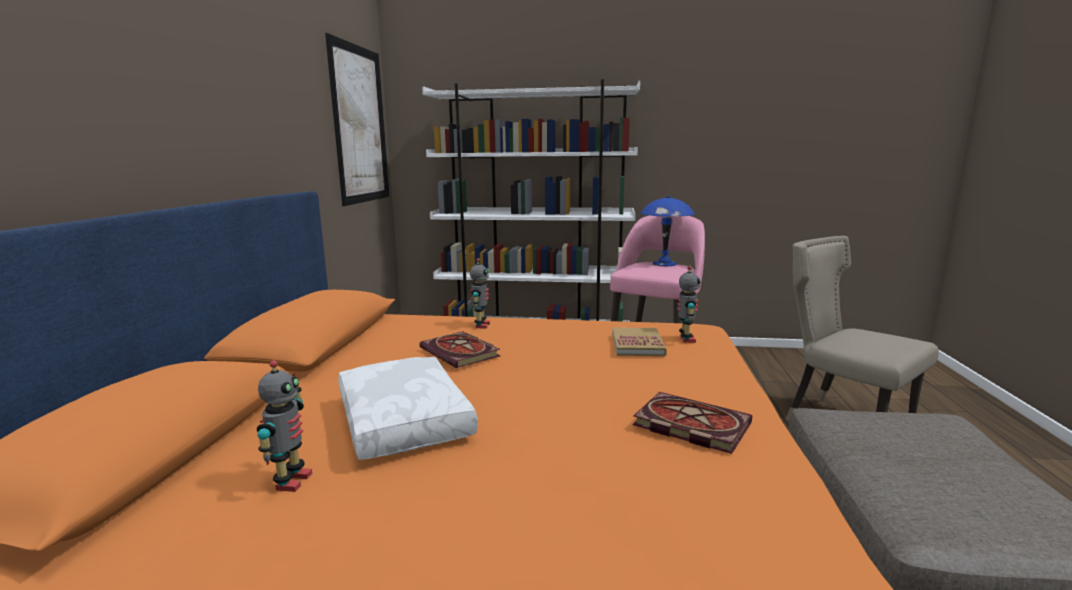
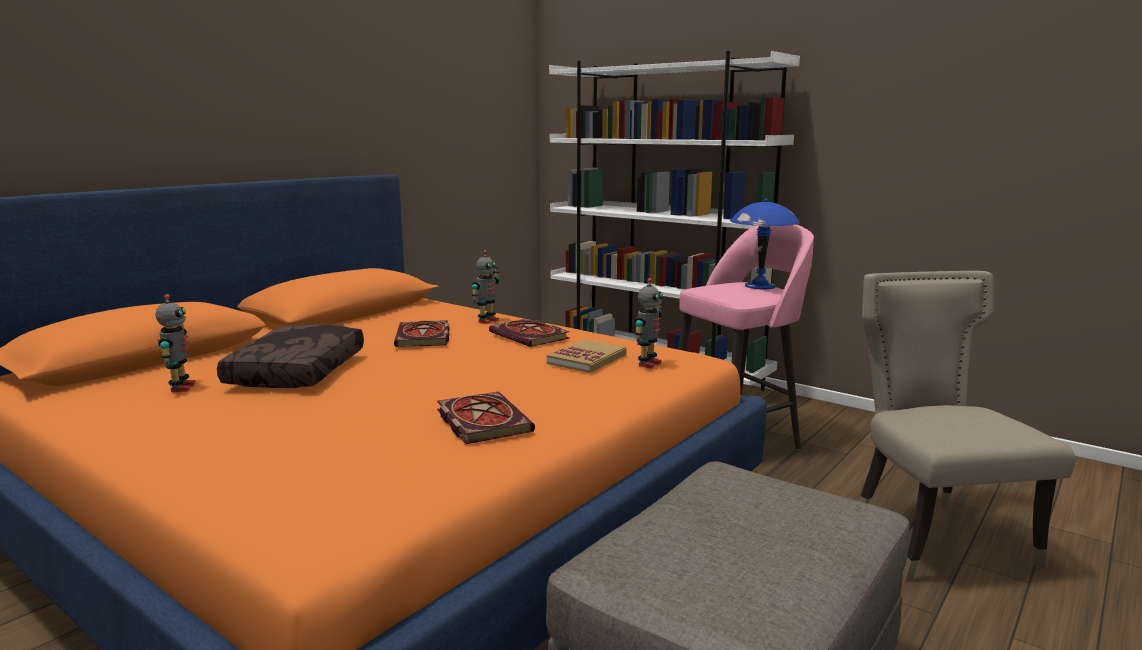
camera: 30 degrees right, 0 degrees up
toy robot [257,360,312,492] -> toy robot turned 45 degrees counterclockwise [155,294,196,392]
picture [325,33,390,206] -> none
white pillow [338,357,478,460] -> brown pillow [217,324,364,388]
none -> book [489,318,570,347]

